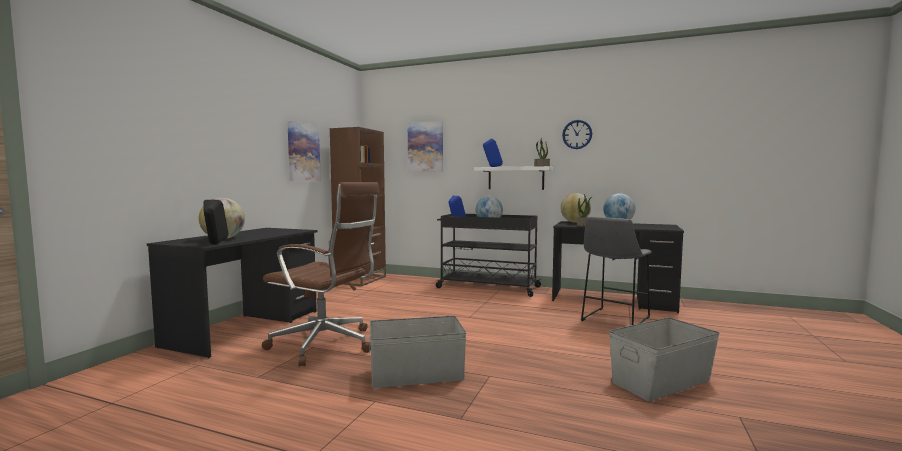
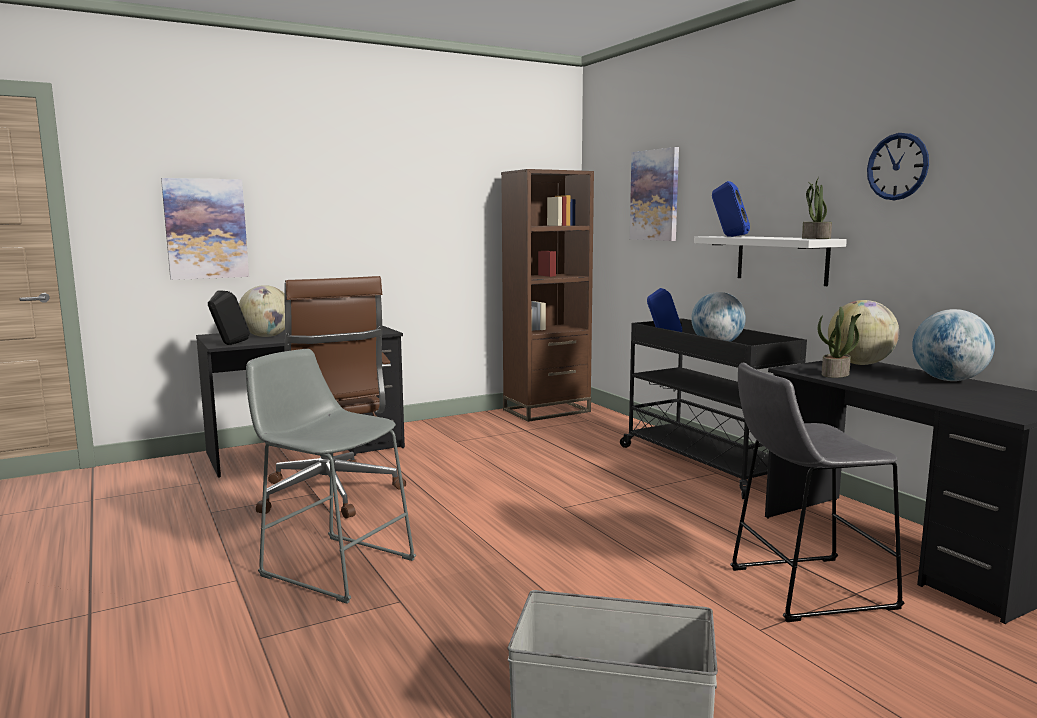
camera: 40 degrees right, 5 degrees up
picture [287,121,321,181] -> picture moved to [161,178,249,280]
grey storage box [369,316,466,388] -> grey stool [246,349,416,604]

